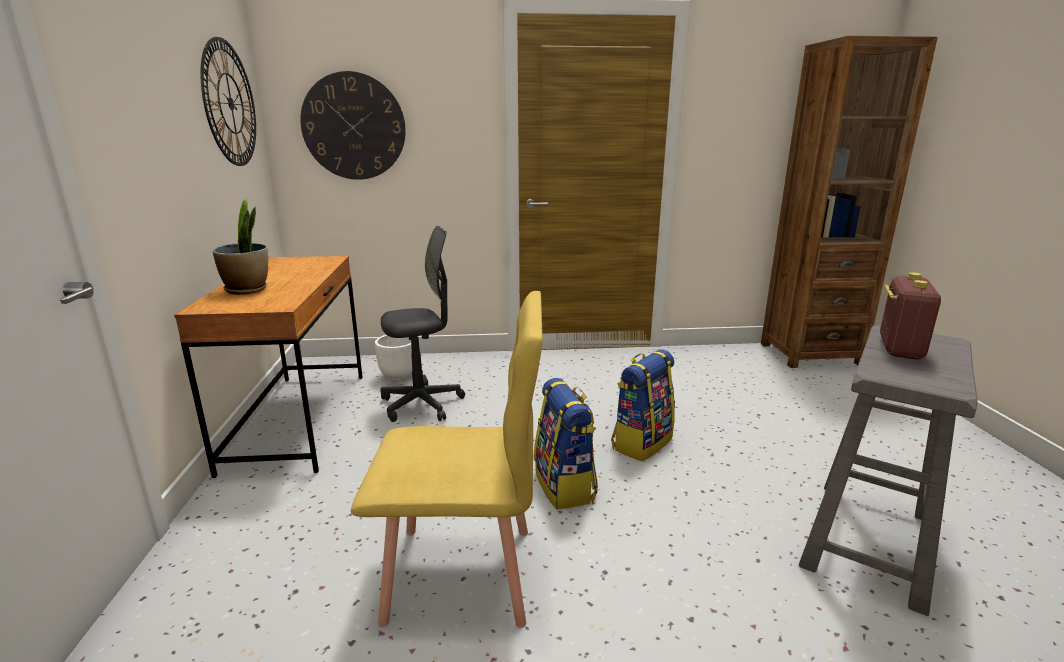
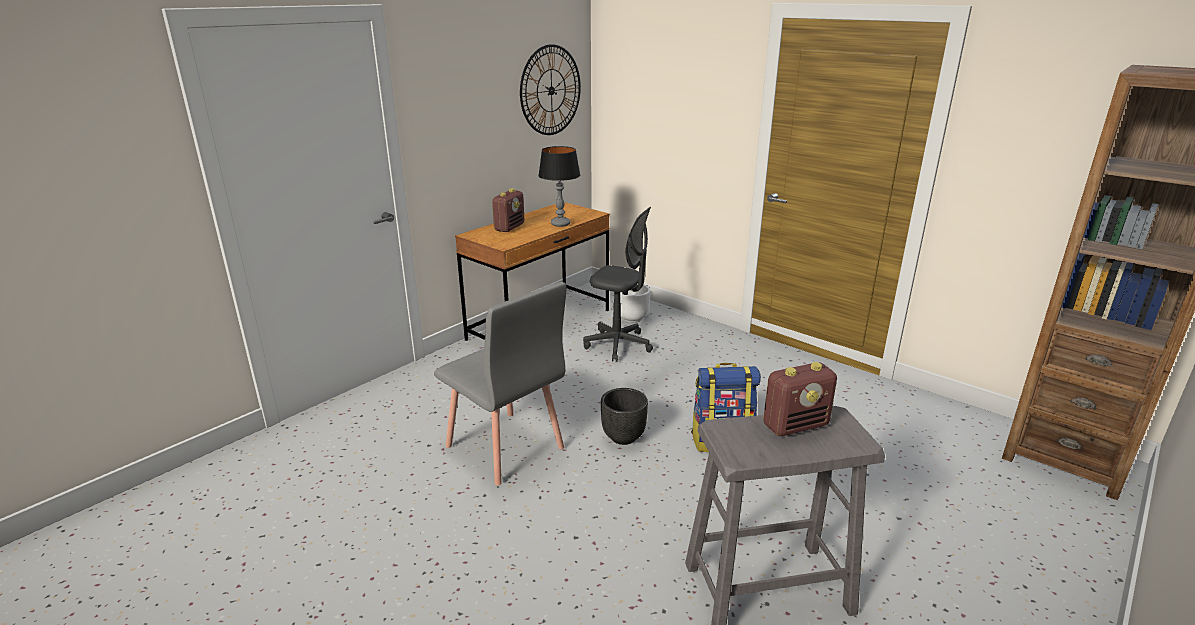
camera: 45 degrees right, 5 degrees up
potted plant [213,197,268,295] -> radio [492,188,524,232]
wall clock [300,71,406,180] -> none
yellow chair [351,291,543,628] -> grey chair [434,282,567,485]
backpack [534,378,598,509] -> black planter [601,388,648,445]
none -> table lamp [538,146,580,227]

